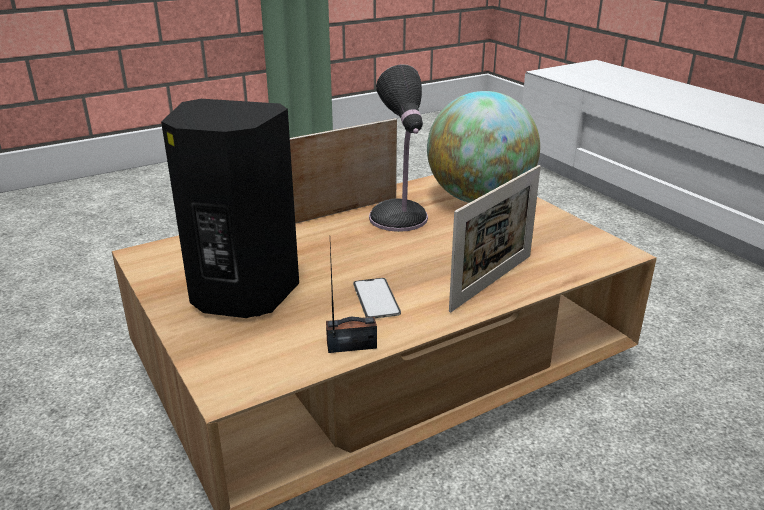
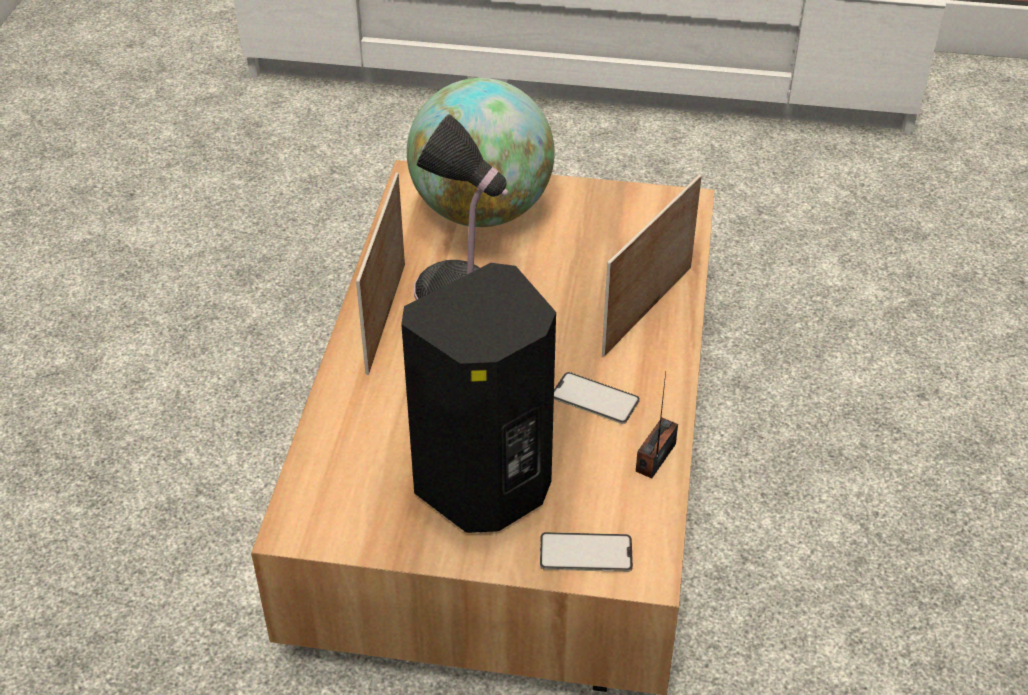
camera: 50 degrees left, 15 degrees up
picture frame [449,165,541,312] -> picture frame turned 135 degrees counterclockwise [602,174,702,356]
none -> phone [540,532,633,572]

